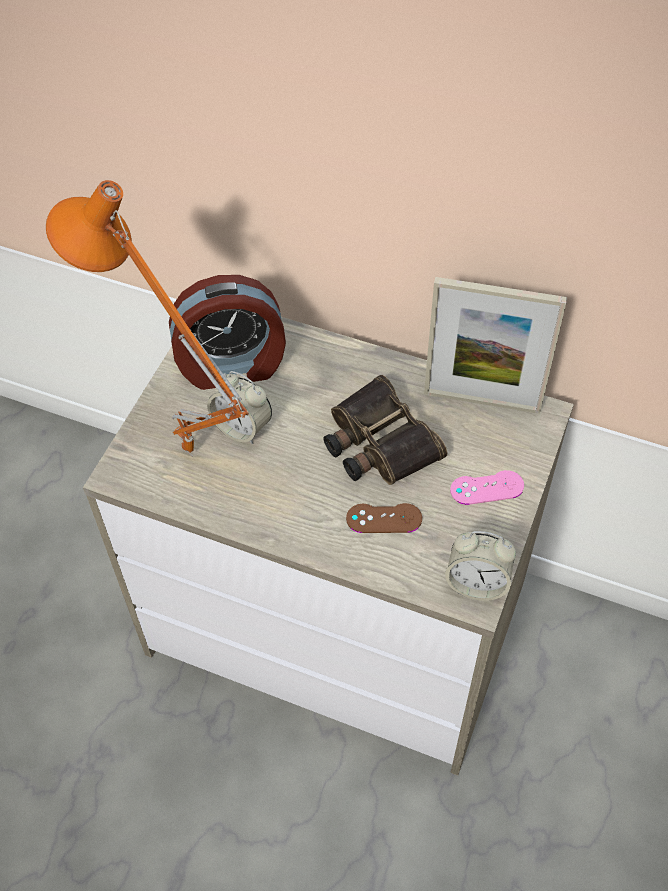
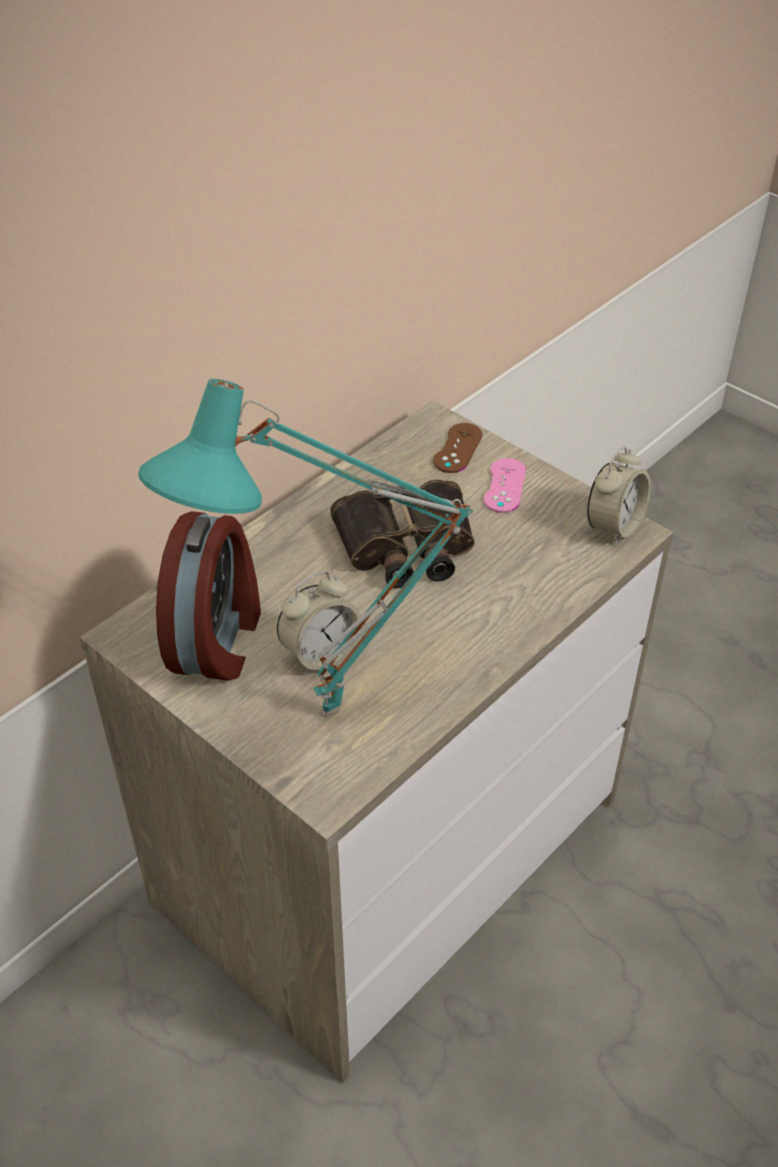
camera: 70 degrees left, 10 degrees down
orange table lamp [46,180,249,457] -> turquoise table lamp [138,379,473,717]
brown game controller [346,503,422,533] -> brown game controller moved to [433,423,482,473]
picture frame [424,277,567,414] -> none

